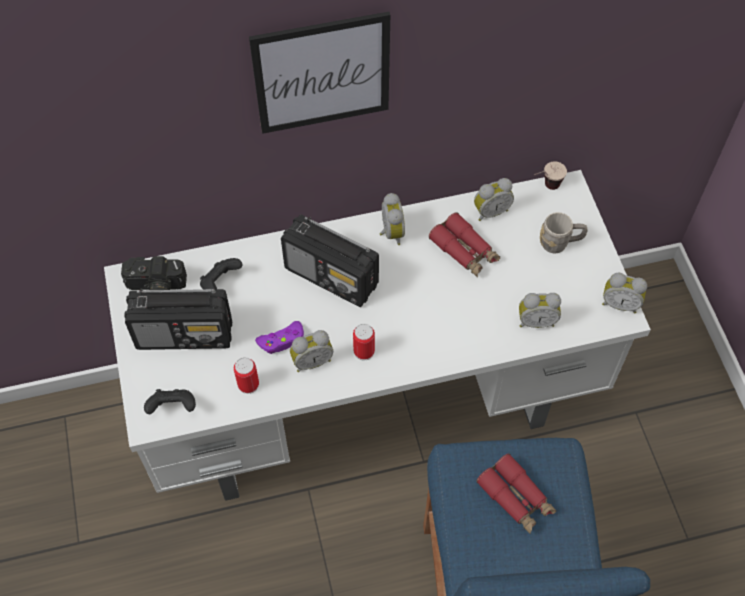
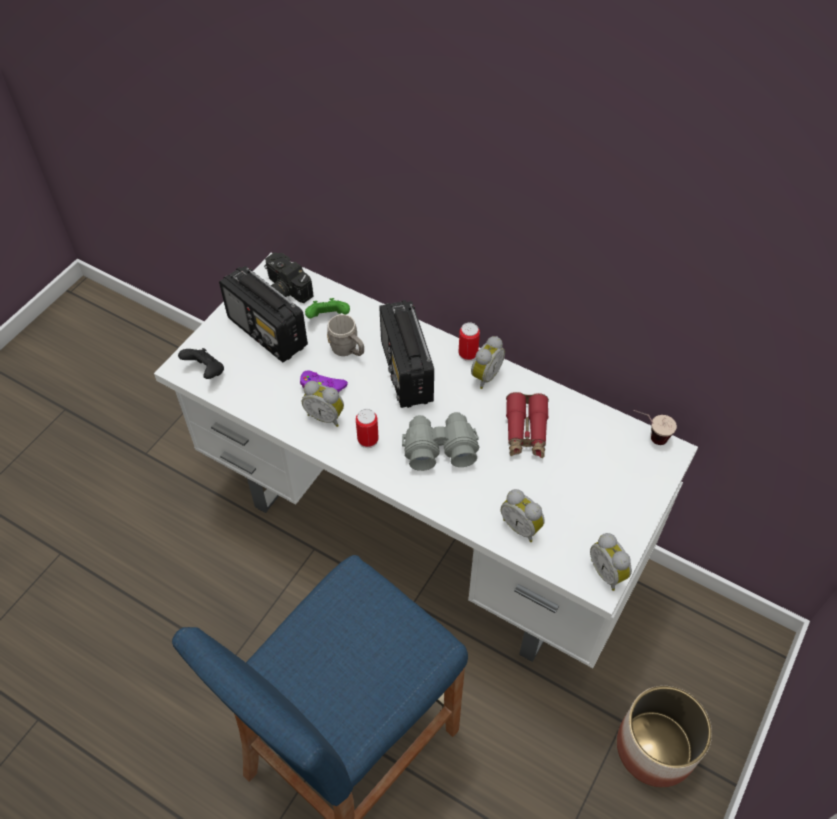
camera: 45 degrees right, 5 degrees down
black game controller [200,258,242,289] -> green game controller [305,298,350,319]
can [234,357,259,394] -> can moved to [459,322,480,361]
picture [249,12,390,134] -> none
alarm clock [474,178,514,221] -> none
red binoculars [476,454,556,534] -> none
grey mug [540,212,588,253] -> grey mug moved to [327,314,364,356]
none -> grey binoculars [402,412,479,471]
none -> planter [617,686,712,787]

